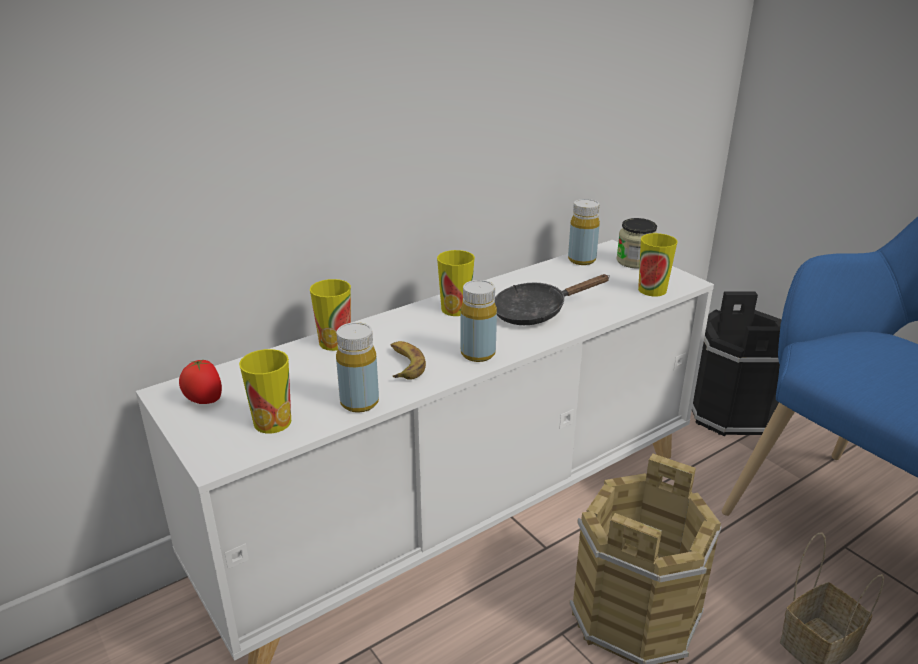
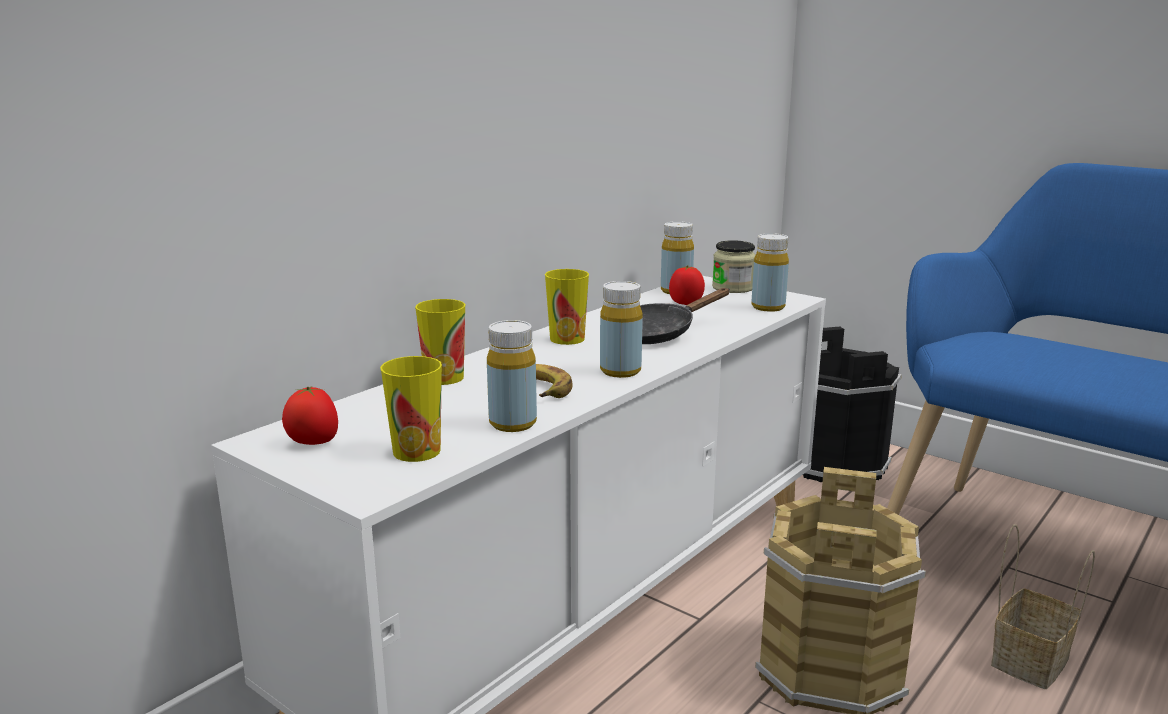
camera: 15 degrees left, 10 degrees down
cup [638,233,678,296] -> yellow bottle [752,233,789,312]
none -> tomato [669,265,705,305]

